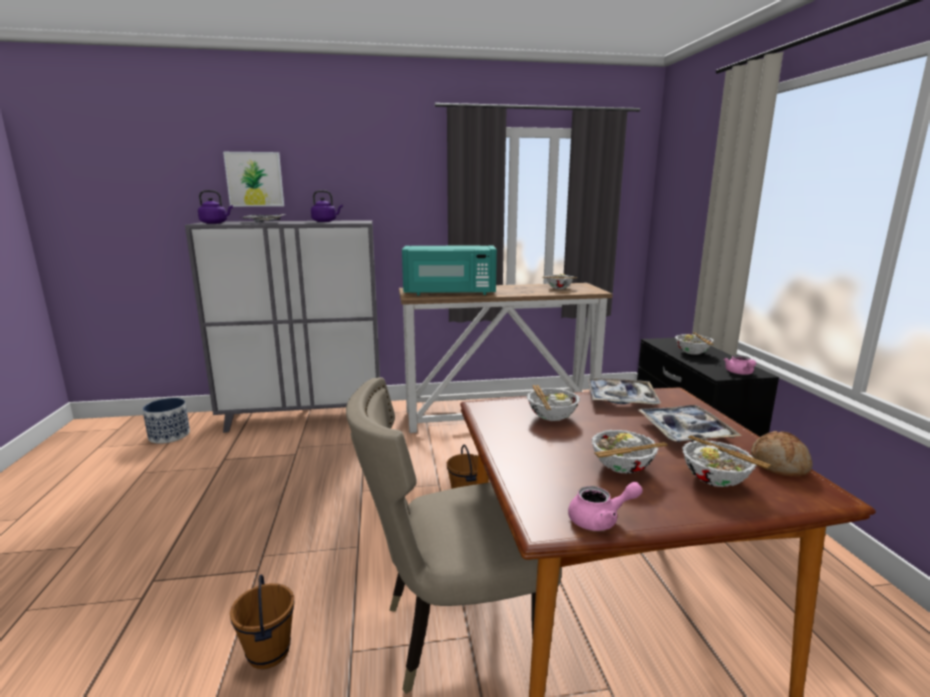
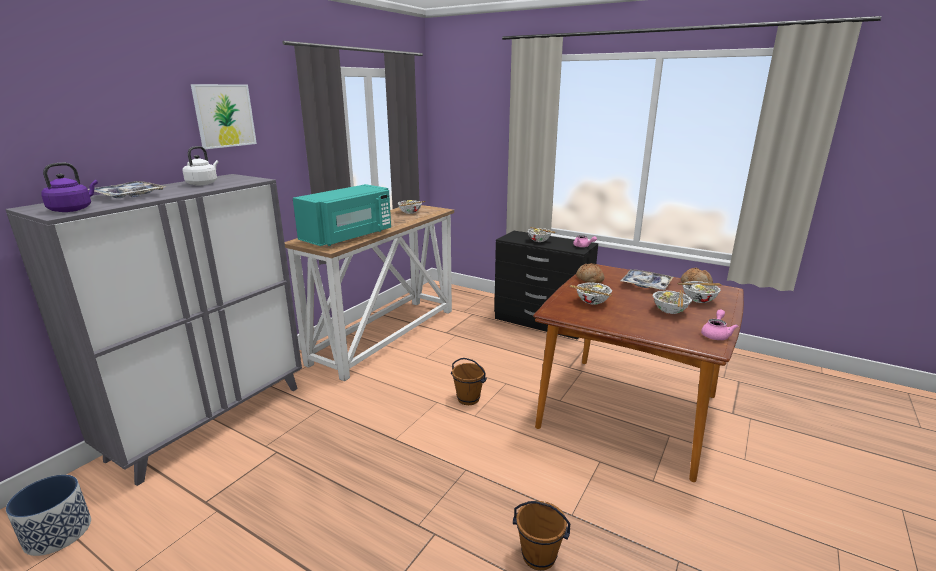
camera: 50 degrees left, 5 degrees up
picture [223,152,284,207] -> picture moved to [191,84,257,149]
purple kettle [311,190,343,222] -> white kettle [183,146,218,185]
beige chair [346,377,562,694] -> none
tray [588,378,661,404] -> bread [576,263,604,283]

